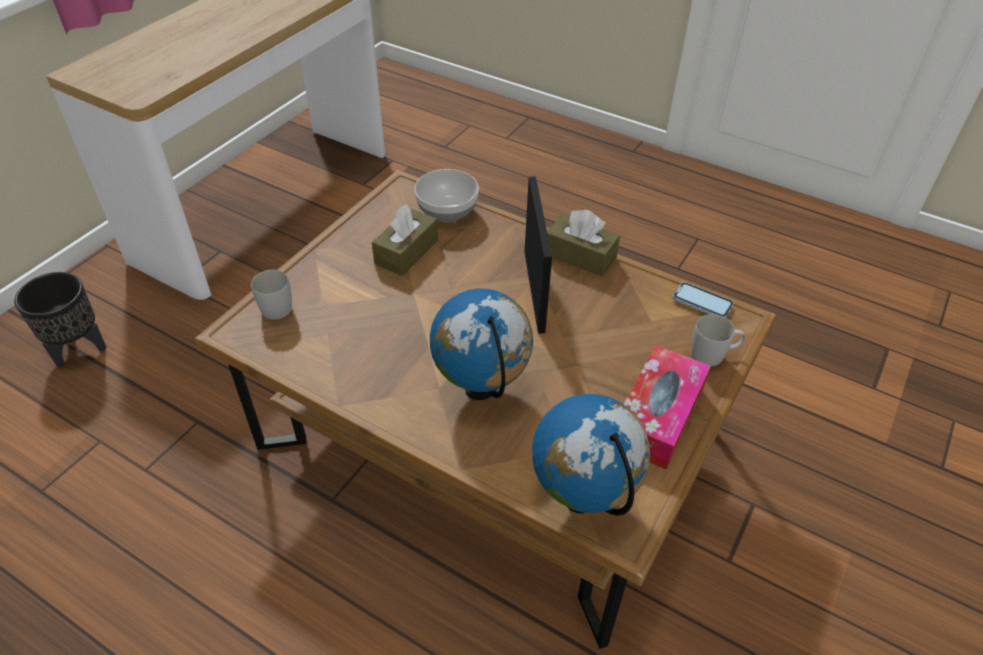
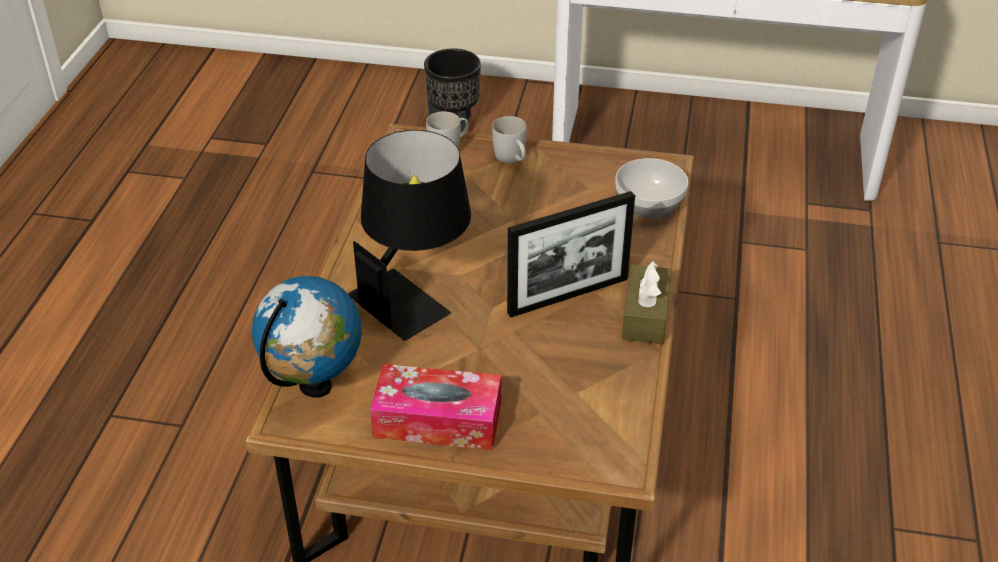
camera: 70 degrees right, 5 degrees down
brown tissue box [372,205,438,276] -> none
globe [430,289,533,400] -> black table lamp [348,130,471,341]
phone [673,282,734,318] -> none
white mug [691,314,745,366] -> white mug moved to [492,116,527,163]

